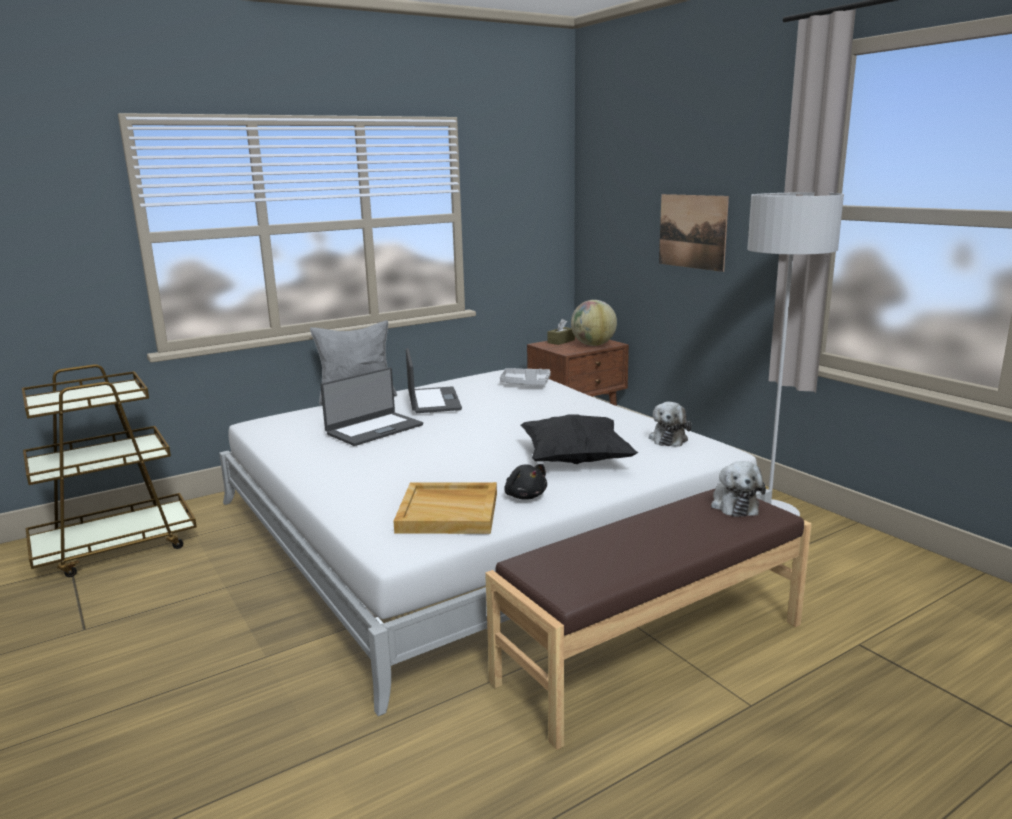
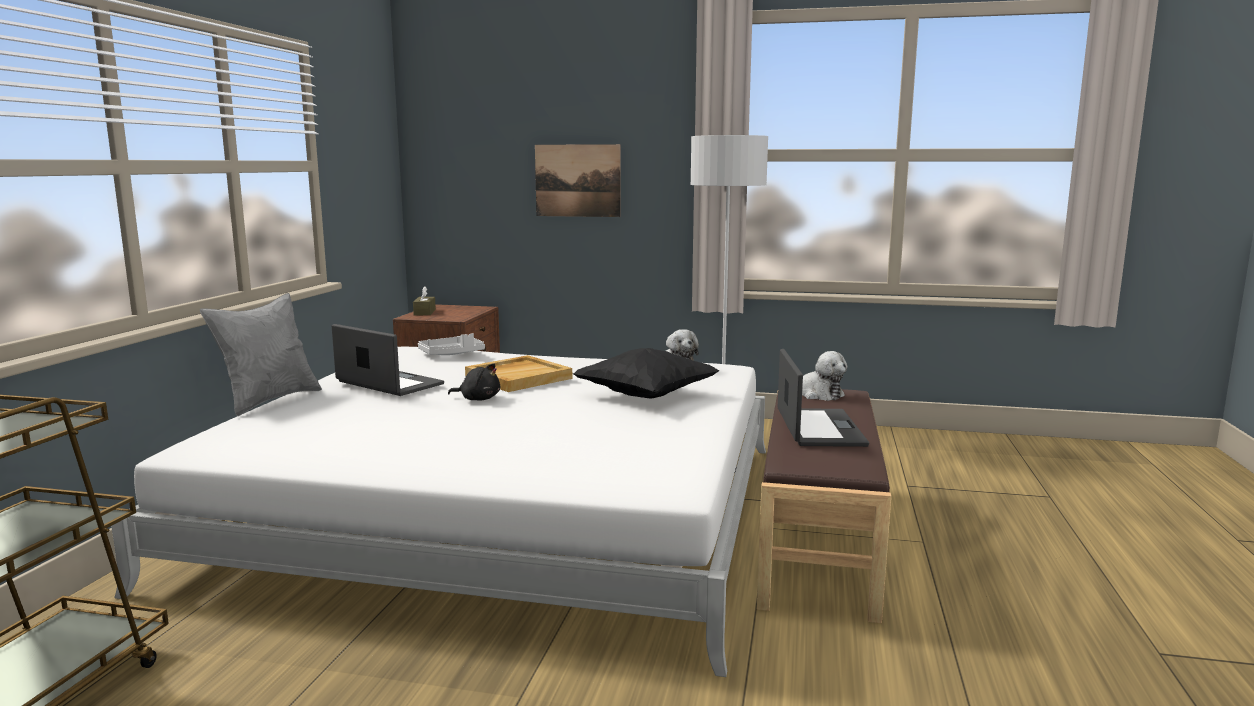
camera: 45 degrees left, 5 degrees down
laptop [320,367,423,446] -> laptop moved to [777,349,869,447]
beige tray [393,482,497,534] -> beige tray moved to [465,355,572,392]
black plush toy [504,464,547,500] -> black plush toy moved to [448,363,500,401]
globe [571,300,617,346] -> none

